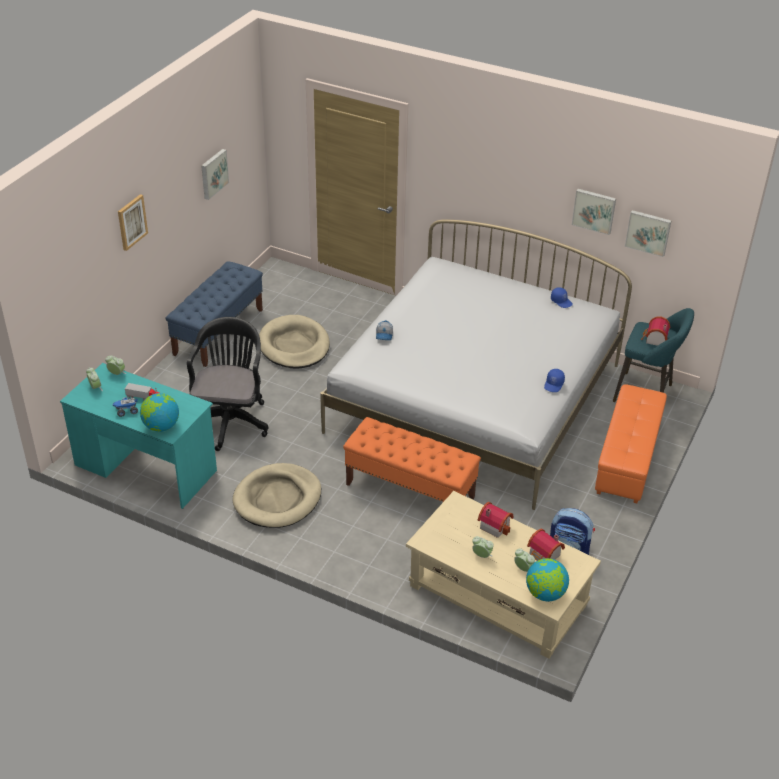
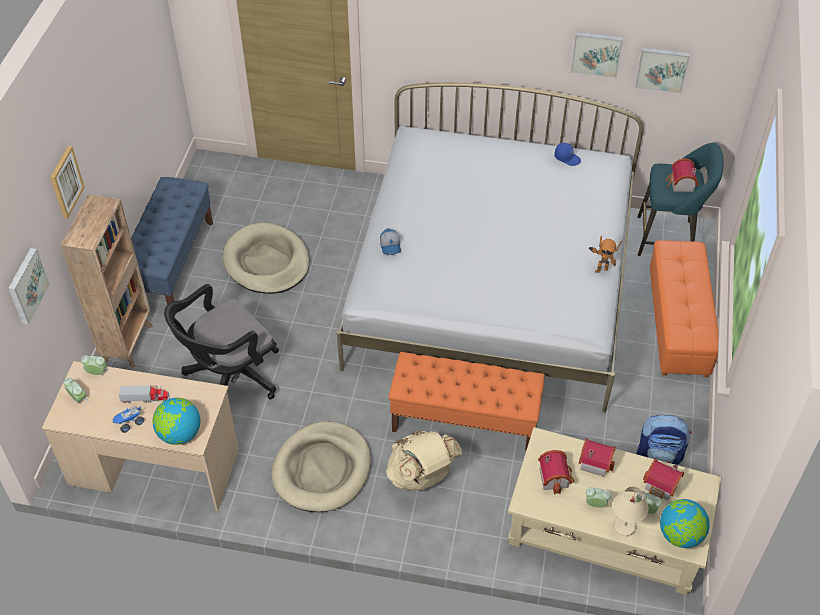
camera: 15 degrees left, 10 degrees up
turquoise desk [60,363,217,509] -> beige desk [42,361,239,511]
black office chair [187,317,269,451] -> black office chair turned 120 degrees counterclockwise [164,284,279,400]
picture [201,149,229,200] -> picture moved to [8,248,50,325]
blue cap [544,369,565,392] -> toy robot [588,236,622,273]
none -> brown bookcase [61,195,153,368]
none -> beige backpack [386,430,462,490]
none -> toy house [538,450,574,495]
none -> beige table lamp [613,486,649,536]

